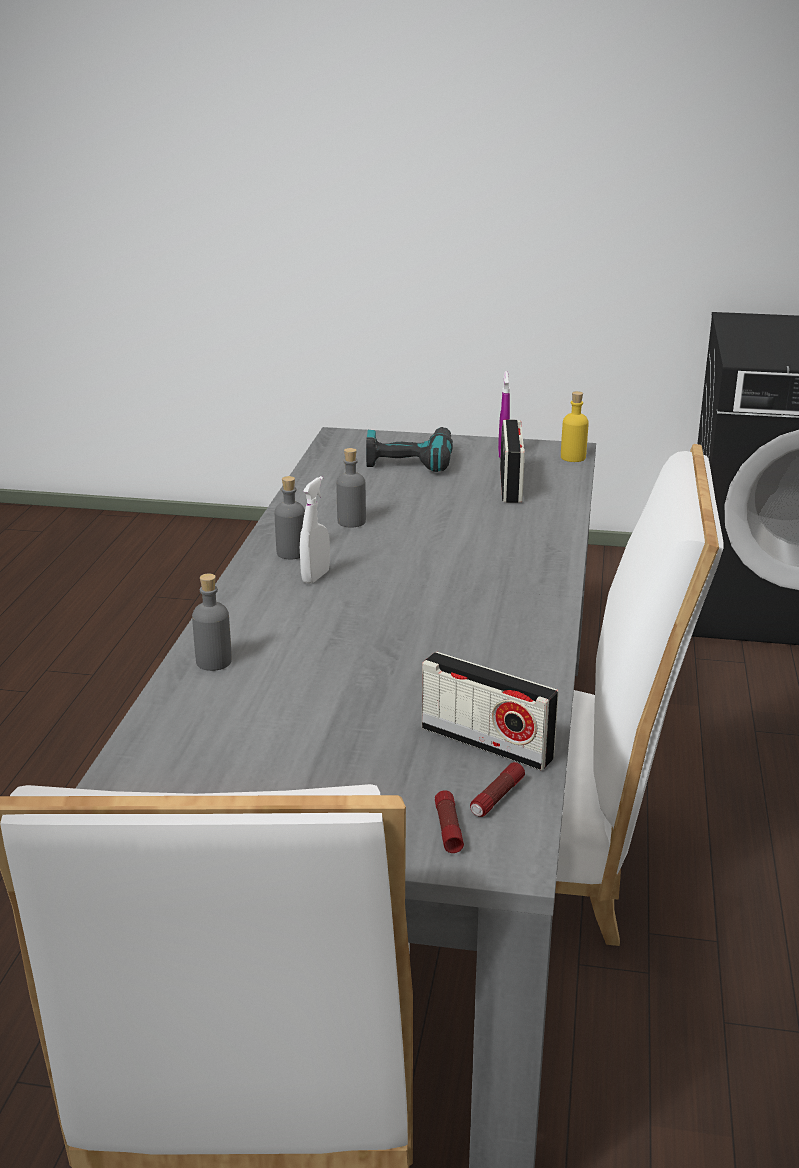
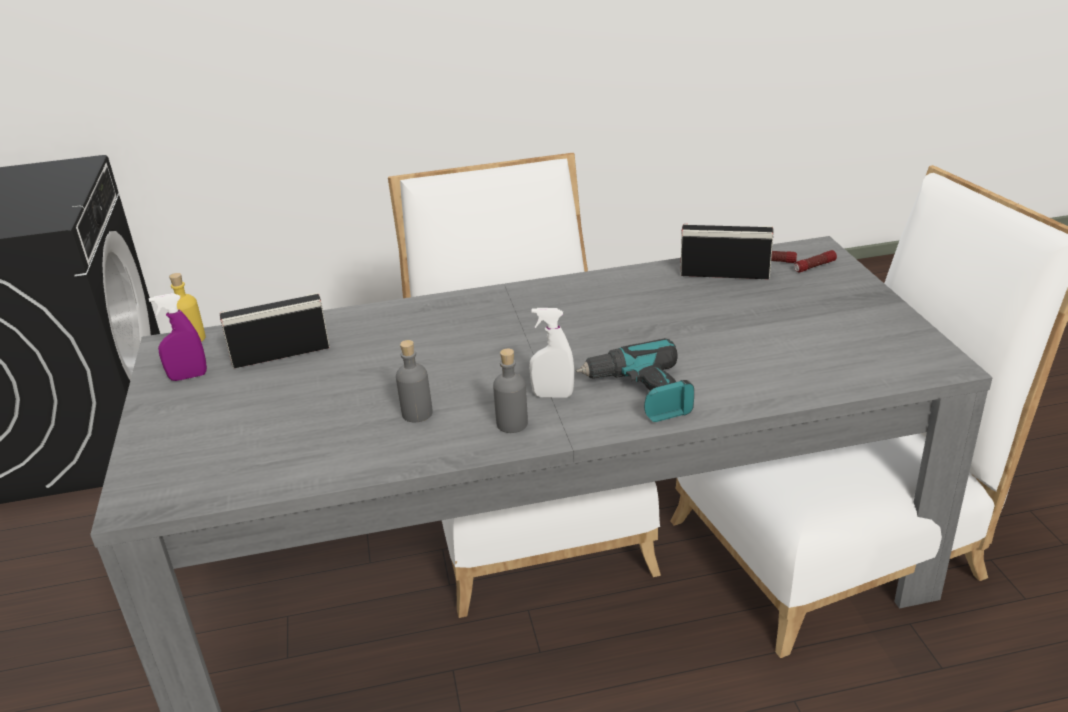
camera: 110 degrees left, 5 degrees up
grey bottle [192,573,232,671] -> none
power drill [366,427,453,472] -> power drill moved to [576,338,694,422]
radio [422,652,559,770] -> radio turned 90 degrees counterclockwise [680,224,774,279]

